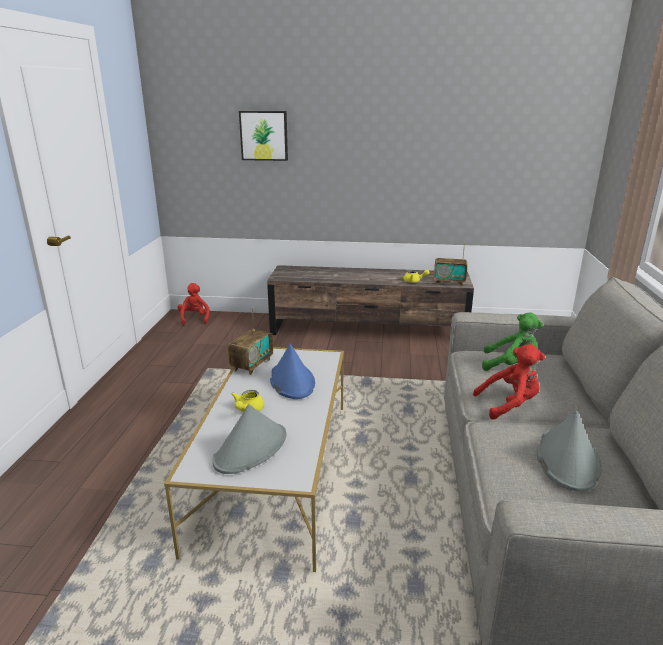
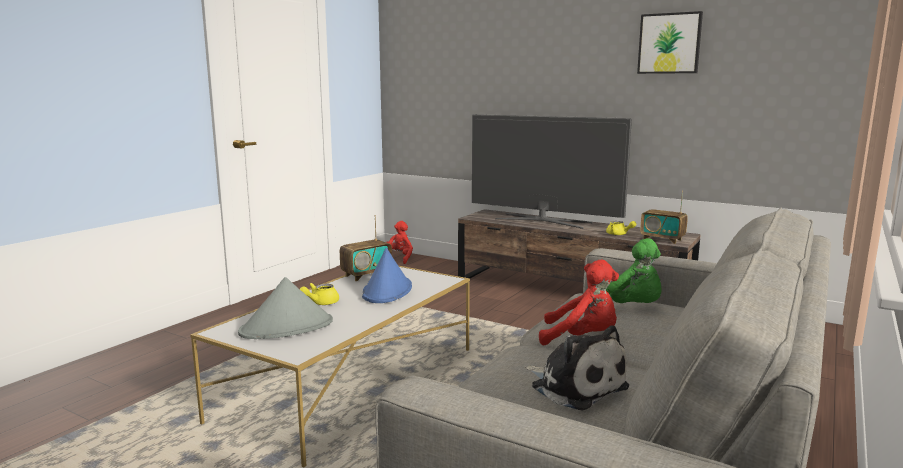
camera: 25 degrees right, 10 degrees down
picture [239,111,288,161] -> picture moved to [637,11,703,74]
grey hat [537,410,602,491] -> plush toy [524,326,629,411]
none -> television [472,114,632,229]

